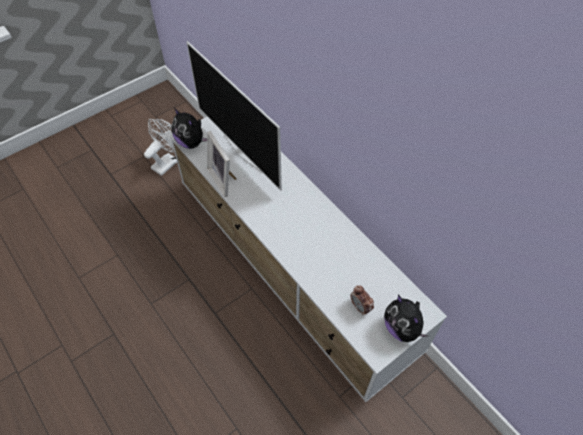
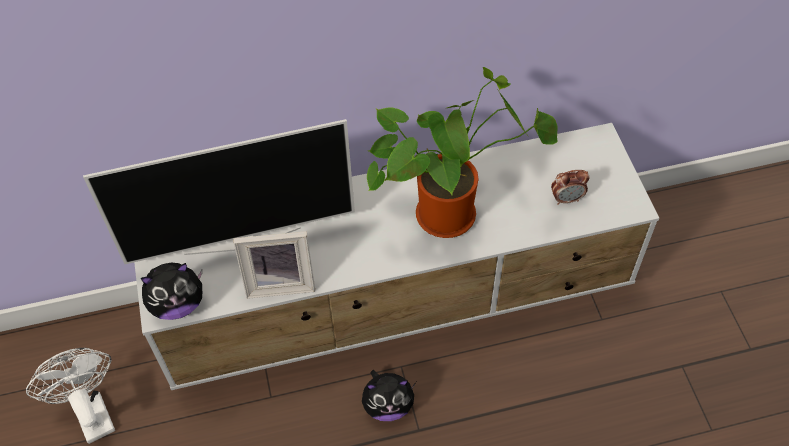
camera: 65 degrees left, 0 degrees up
plush toy [384,295,428,342] -> plush toy moved to [362,370,416,421]
none -> potted plant [367,67,558,238]

